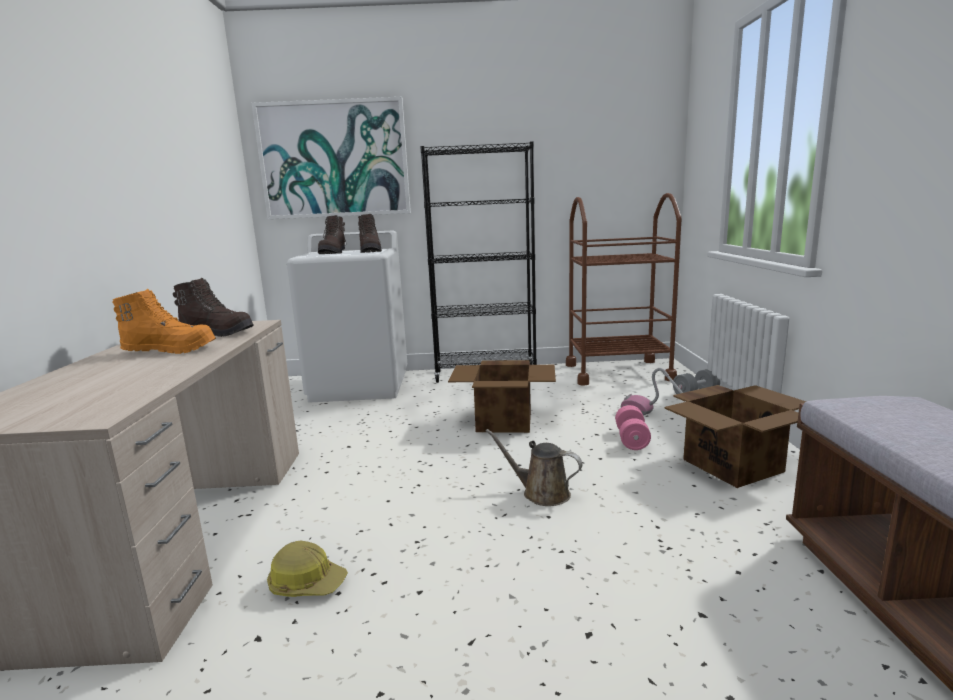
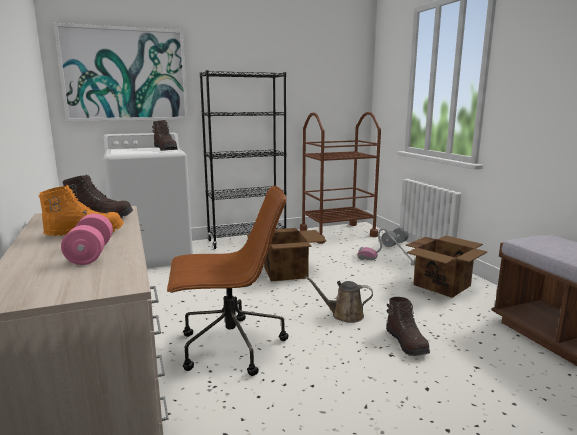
camera: 20 degrees left, 0 degrees up
hard hat [267,541,348,597] -> none
brown boot [318,215,347,254] -> brown boot moved to [386,297,430,356]
pink dumbbell [615,405,651,450] -> pink dumbbell moved to [61,214,113,265]
none -> brown office chair [167,185,289,376]

